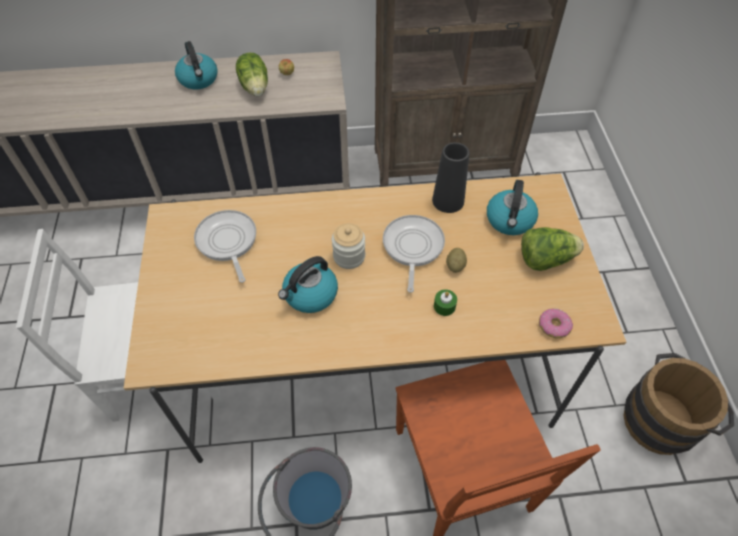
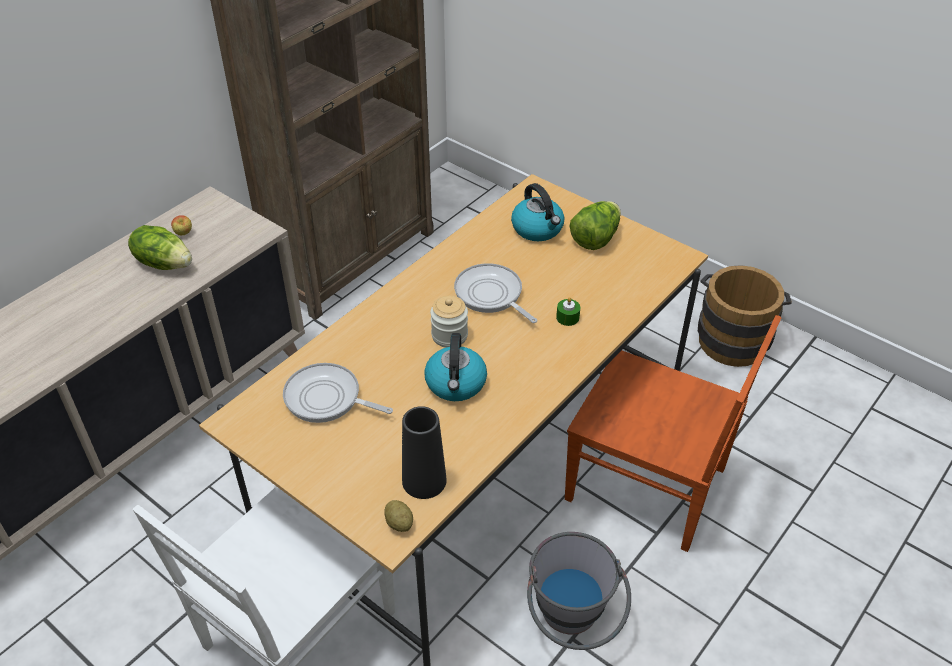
camera: 45 degrees left, 10 degrees down
kettle [175,41,218,89] -> none
black vase [432,142,469,213] -> black vase moved to [402,406,447,499]
potato [446,248,467,273] -> potato moved to [384,500,413,532]
donut [539,309,573,338] -> none

